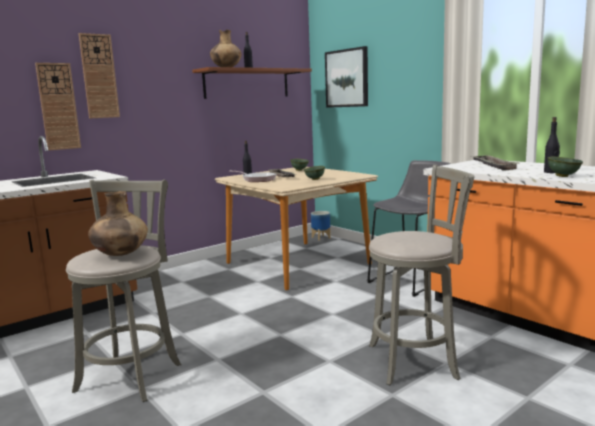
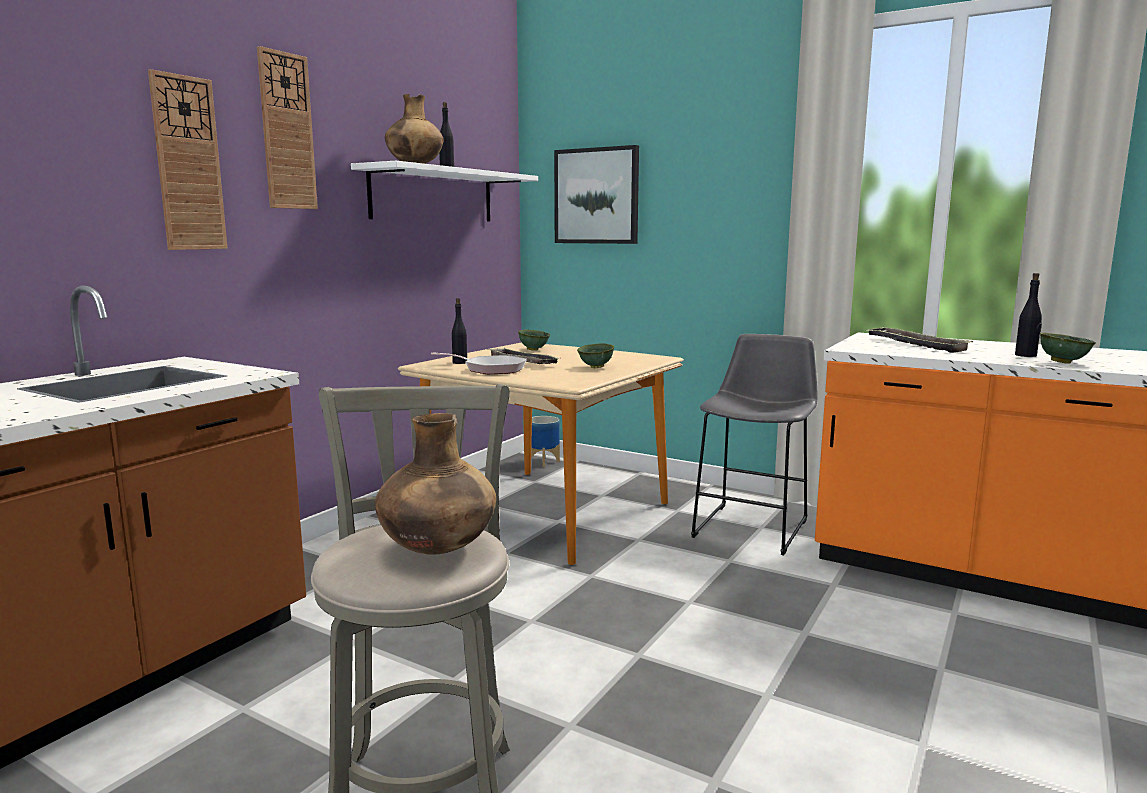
camera: 20 degrees left, 0 degrees up
wall clock [35,63,81,151] -> wall clock moved to [257,46,318,209]
brown shelf [192,67,312,99] -> white shelf [351,161,538,221]
grey stool [369,165,475,385] -> none

